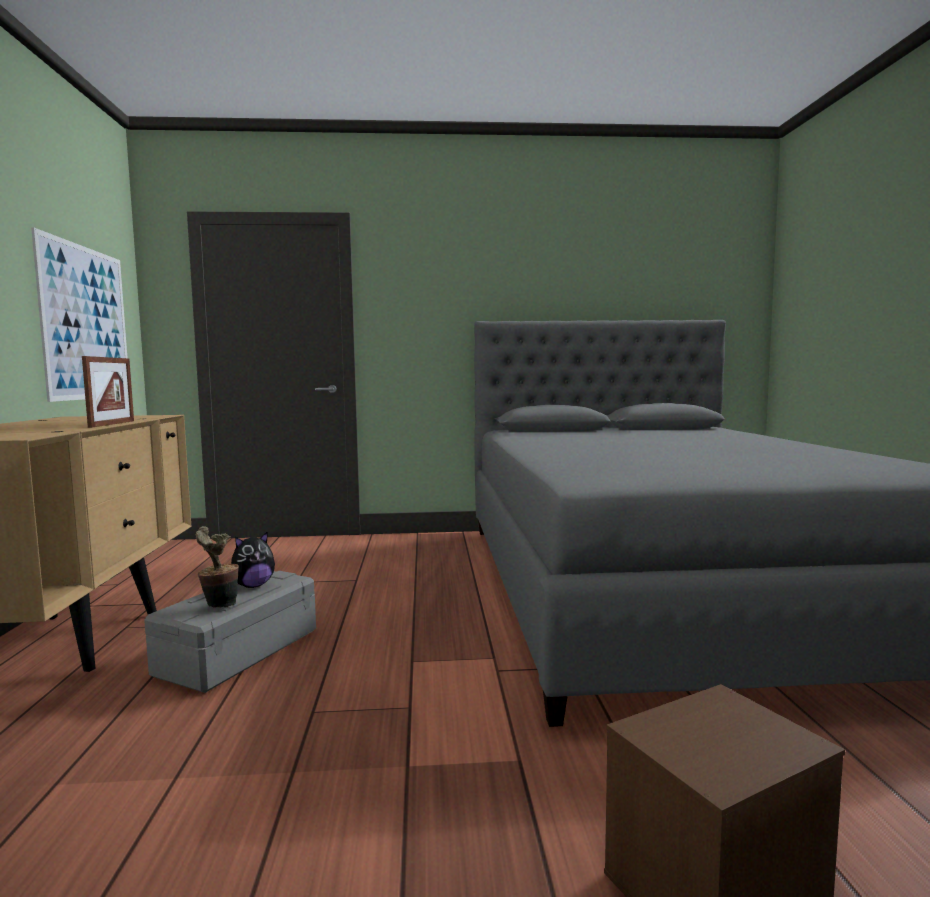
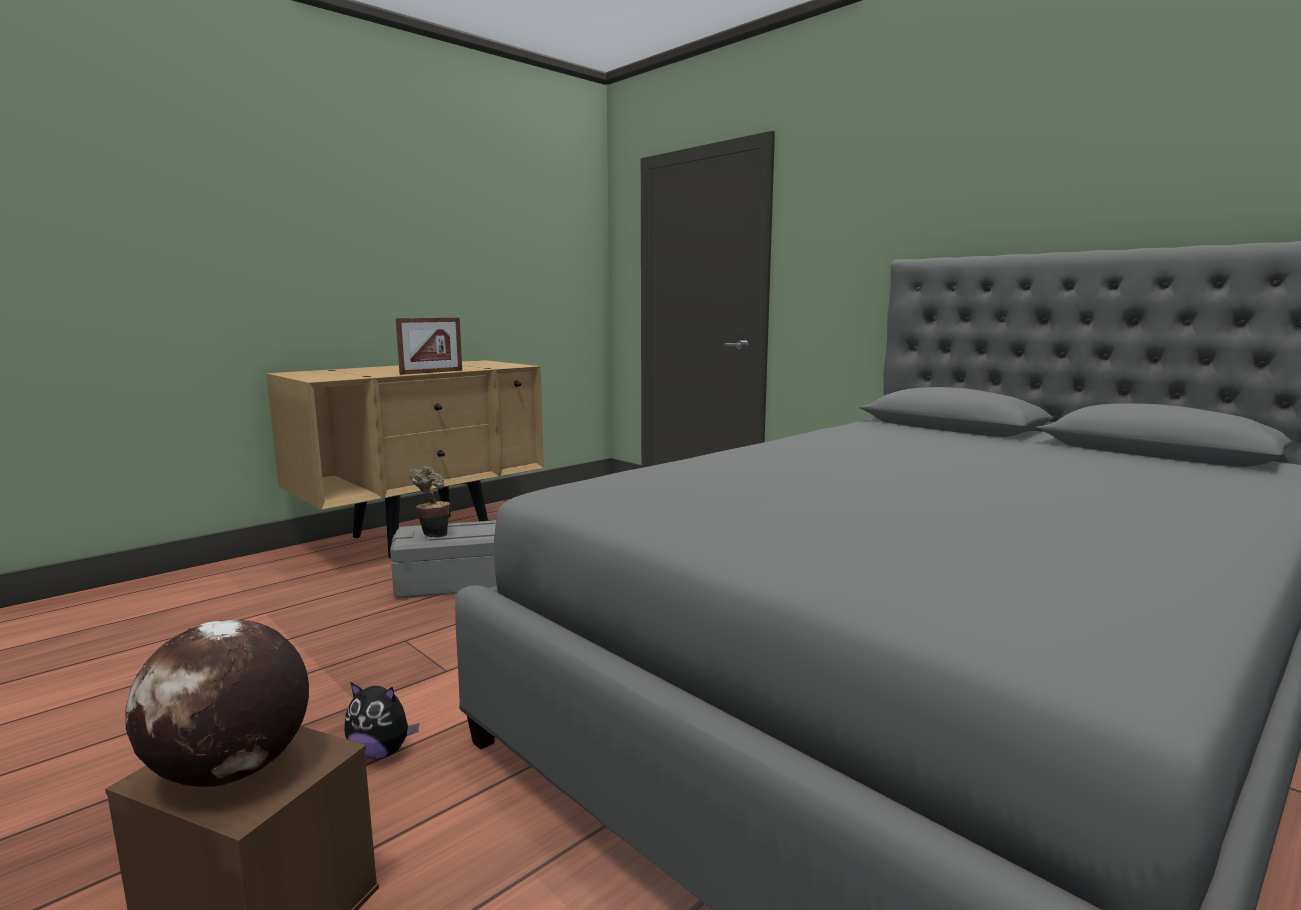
camera: 50 degrees right, 5 degrees up
picture [31,227,127,402] -> none
plush toy [231,531,275,588] -> plush toy moved to [344,682,419,759]
none -> globe [125,619,309,787]

